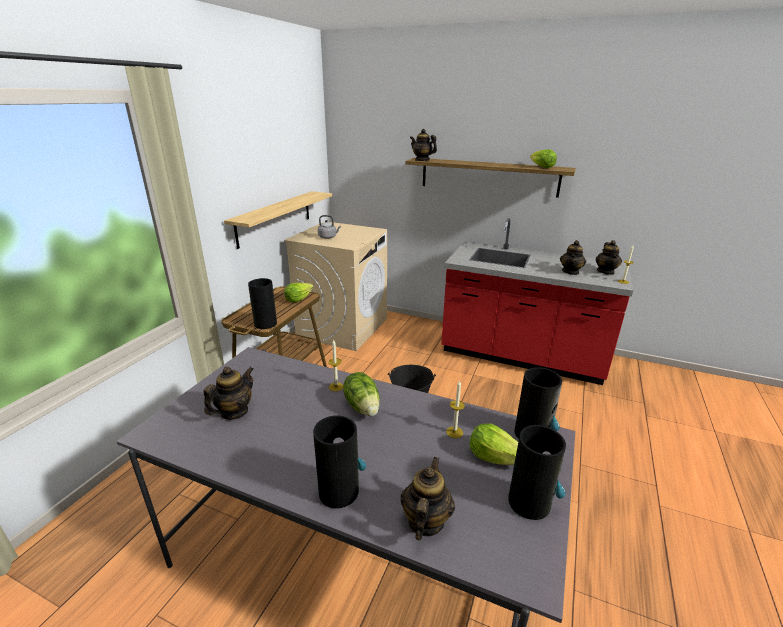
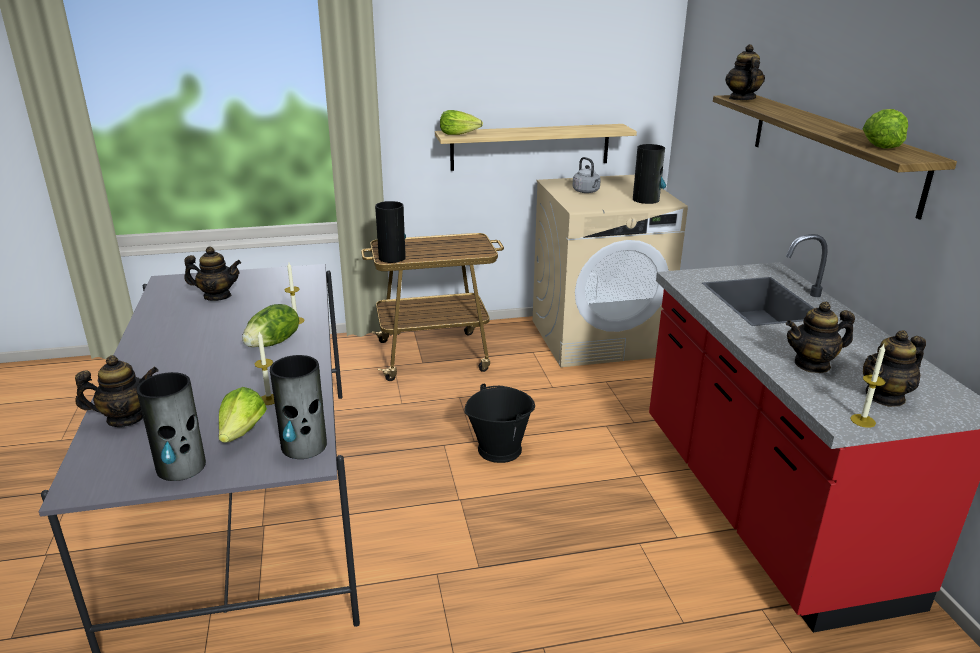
camera: 55 degrees right, 0 degrees up
lettuce [284,283,314,302] -> lettuce moved to [440,110,483,135]
vase [313,415,366,508] -> vase moved to [633,144,666,204]

